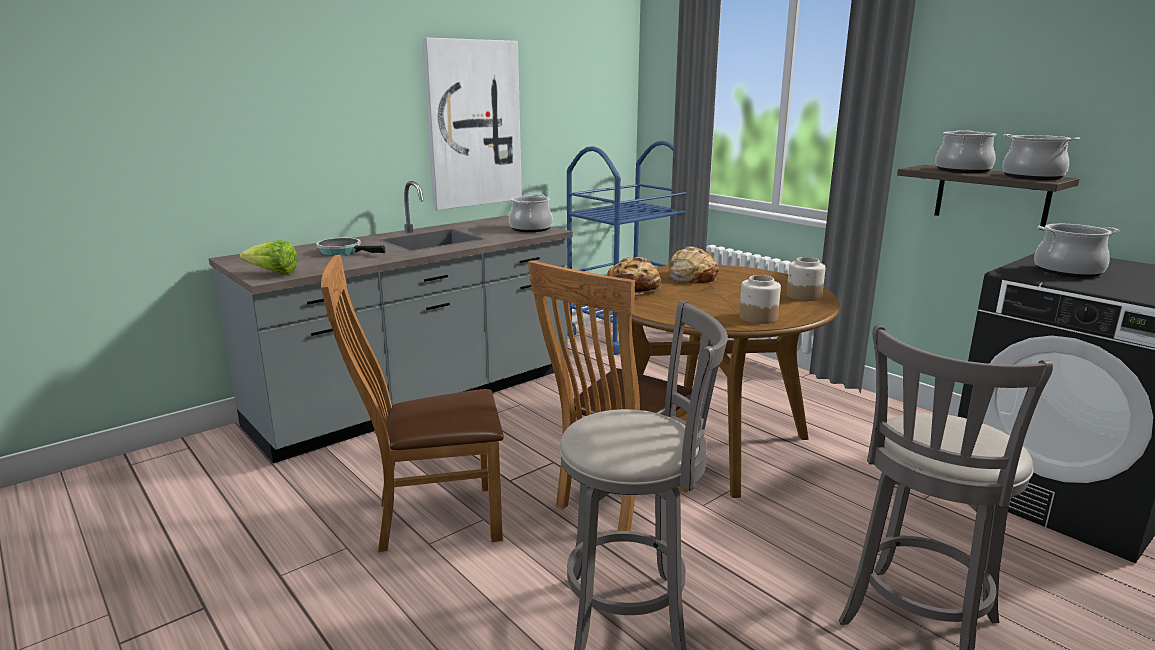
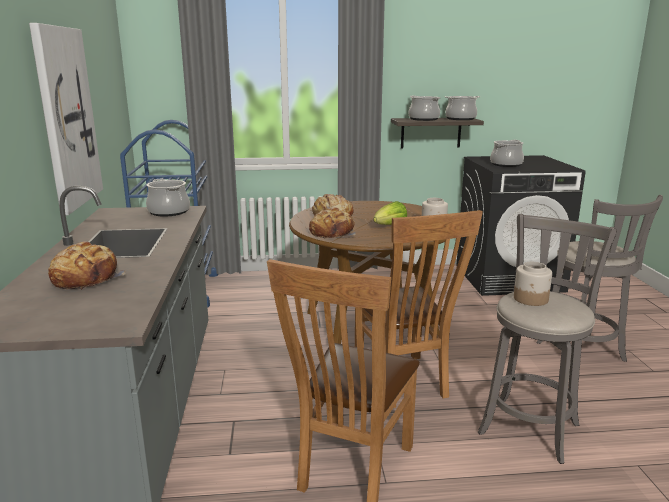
camera: 55 degrees left, 0 degrees up
lettuce [240,240,298,275] -> lettuce moved to [373,201,407,225]
frying pan [316,238,385,256] -> bread [48,241,126,290]
jar [787,257,826,301] -> jar moved to [514,262,552,306]

